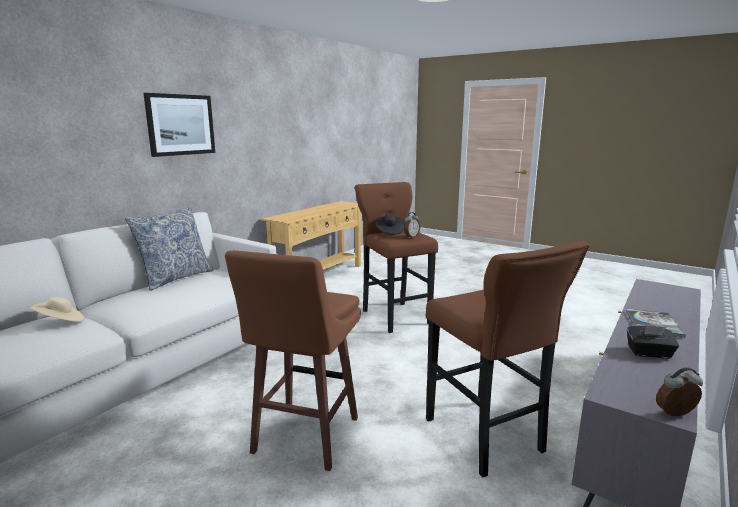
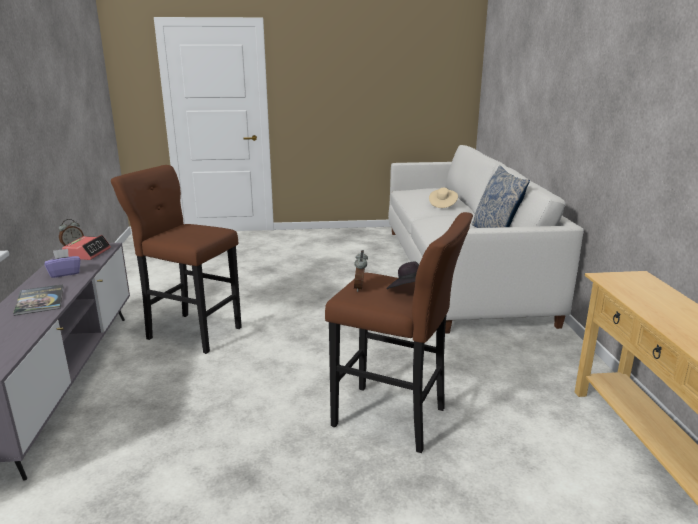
camera: 140 degrees right, 5 degrees up
picture [143,93,215,157] -> none
brown stool [225,251,361,471] -> none
black tissue box [627,325,679,359] -> purple tissue box [45,249,80,278]
none -> alarm clock [62,235,111,260]

